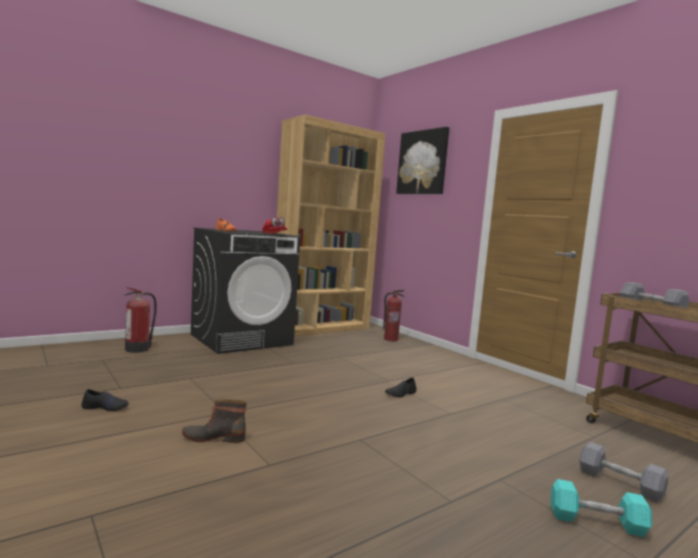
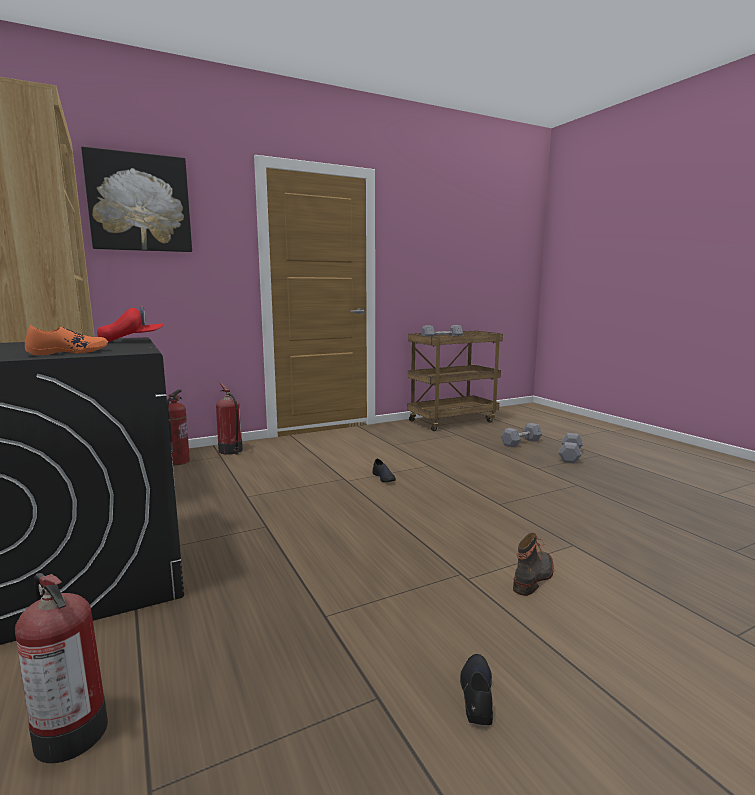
camera: 80 degrees left, 5 degrees up
boot [182,399,247,443] -> boot turned 150 degrees counterclockwise [513,533,554,596]
turquoise dumbbell [550,479,652,537] -> grey dumbbell [558,433,583,464]
none -> fire extinguisher [216,383,243,455]

